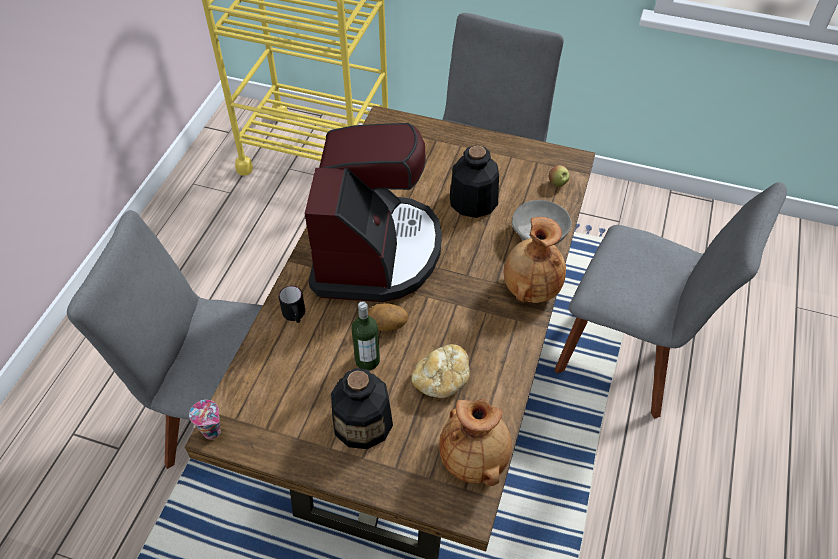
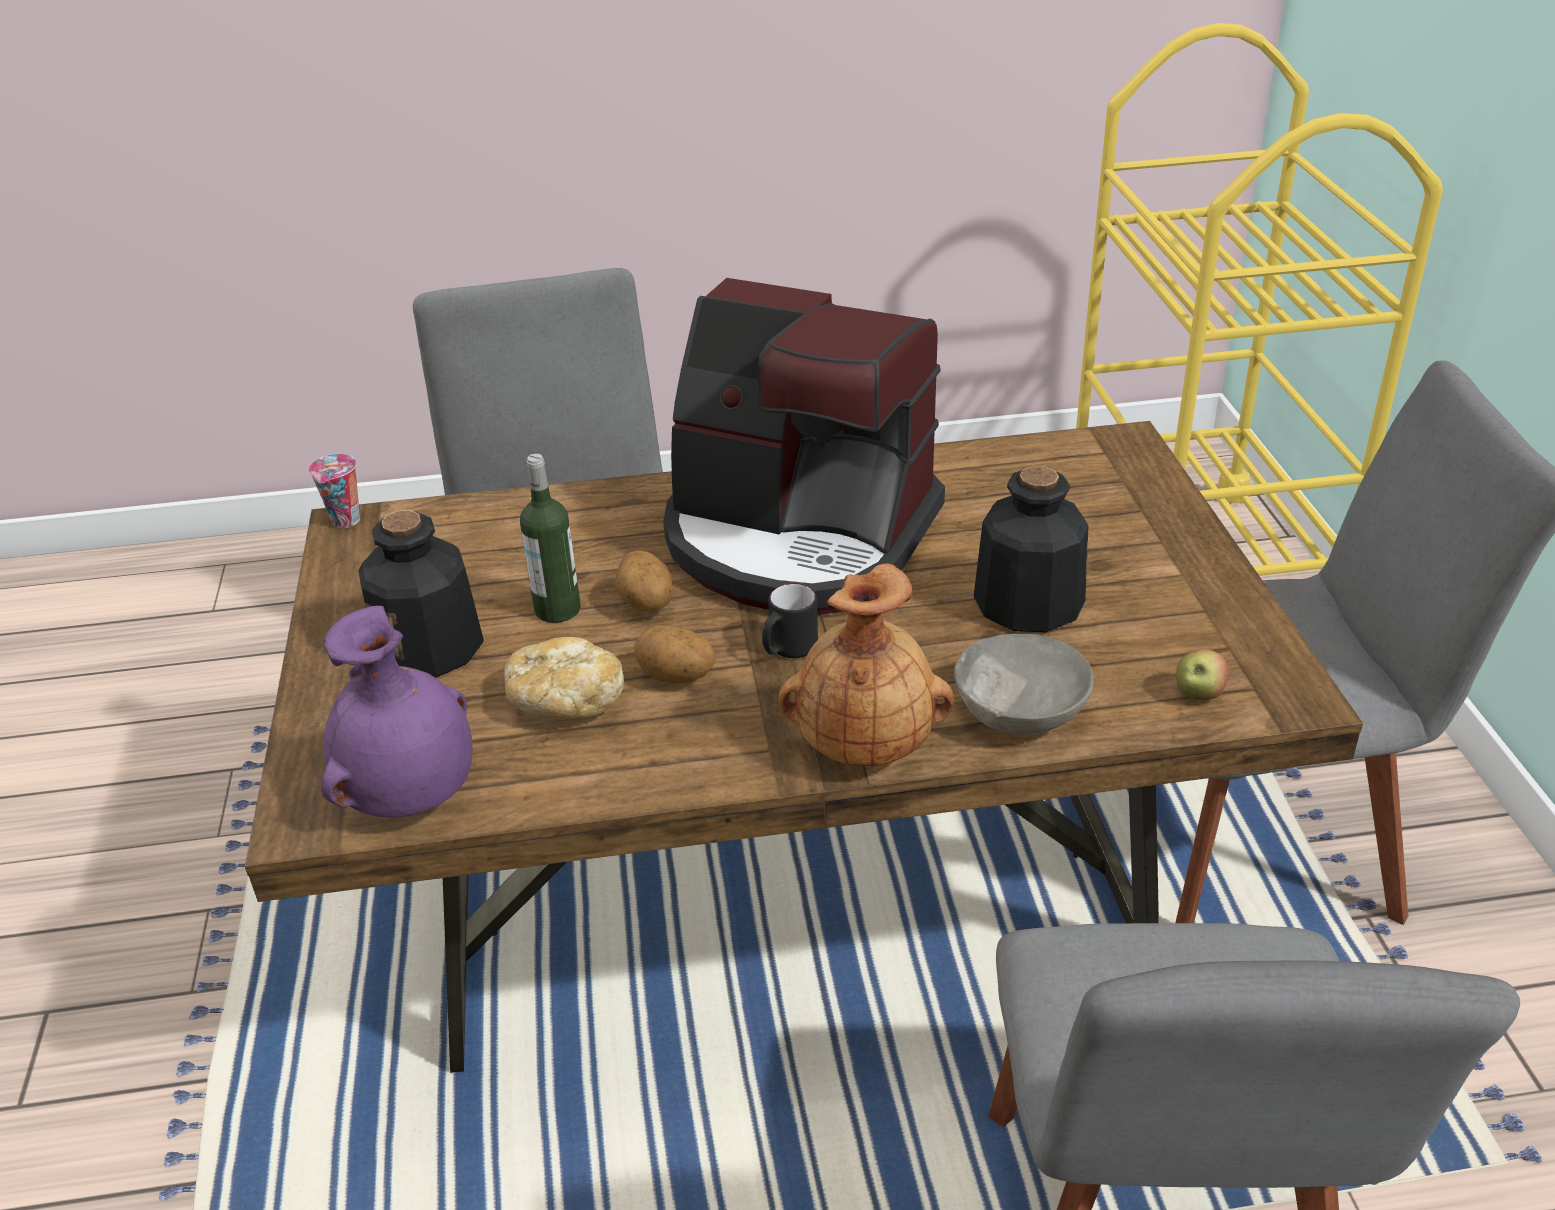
camera: 65 degrees right, 15 degrees down
black mug [279,286,305,323] -> black mug moved to [762,583,818,658]
coffee machine [305,123,442,302] -> coffee machine turned 45 degrees clockwise [663,278,945,615]
brown vase [439,398,512,486] -> purple vase [321,606,472,818]
none -> potato [634,625,716,683]

